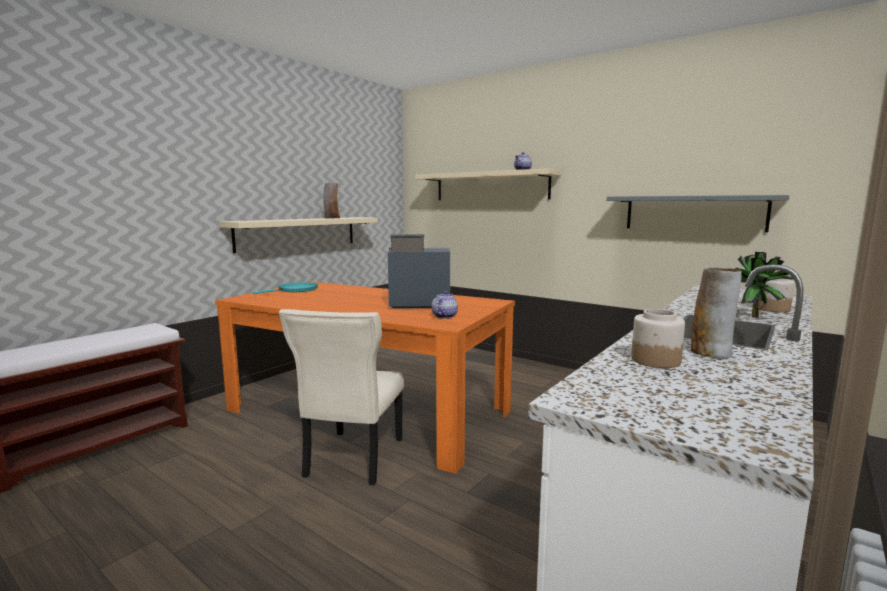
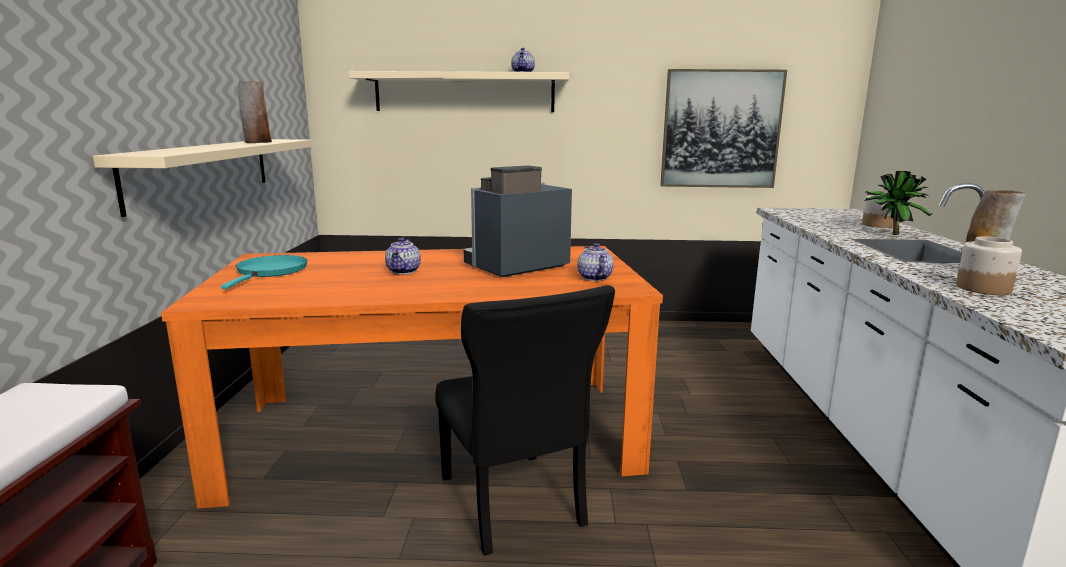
camera: 35 degrees left, 5 degrees up
beige chair [279,309,404,485] -> black chair [435,285,615,556]
grey shelf [606,195,789,232] -> picture [660,69,787,188]
none -> teapot [385,237,421,274]

